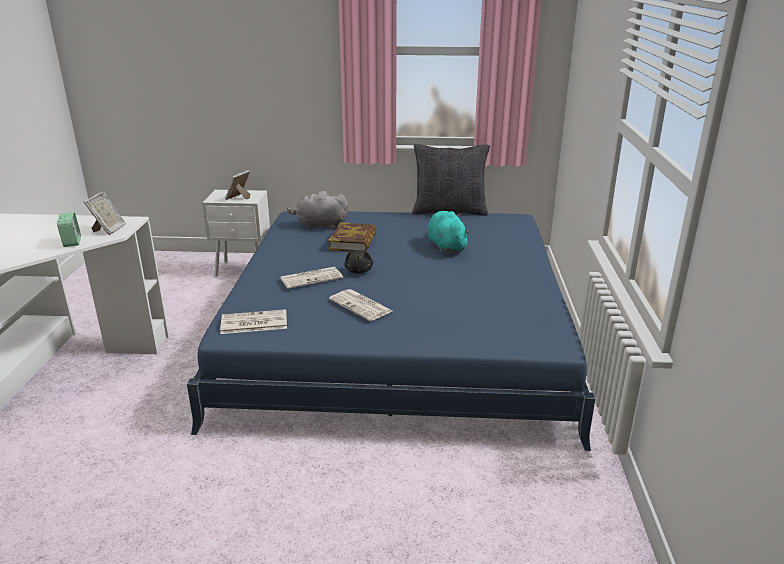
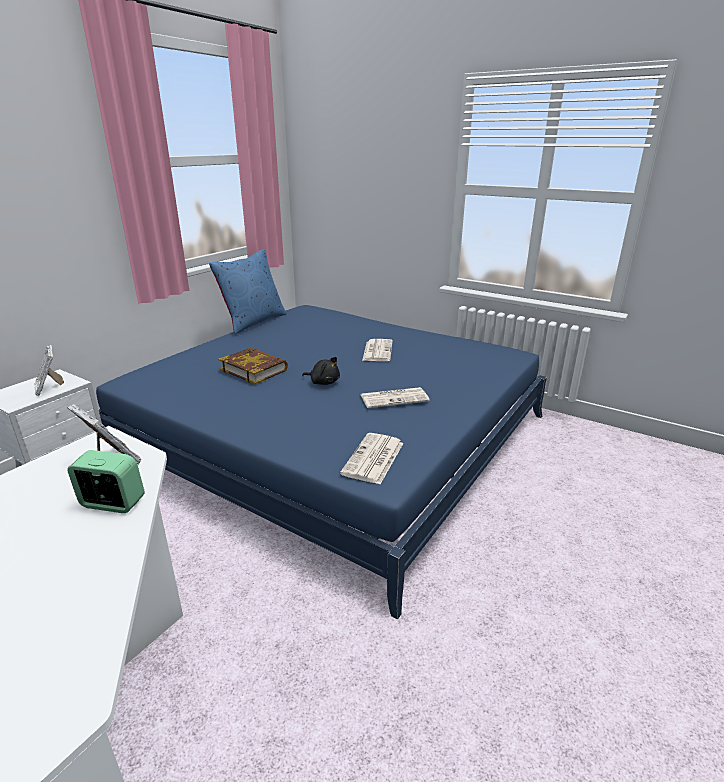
camera: 60 degrees left, 0 degrees up
newspaper [280,267,343,289] -> newspaper moved to [362,339,393,361]
grey plush toy [287,191,348,229] -> none
black pillow [412,144,490,216] -> blue pillow [209,250,286,334]
turquoise plush toy [428,211,470,253] -> none

